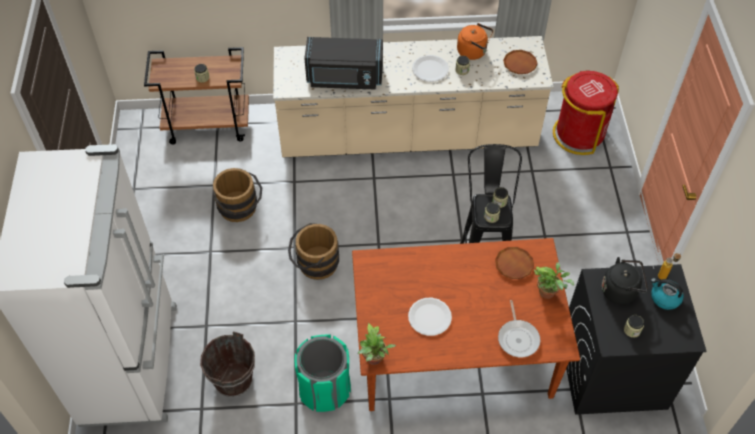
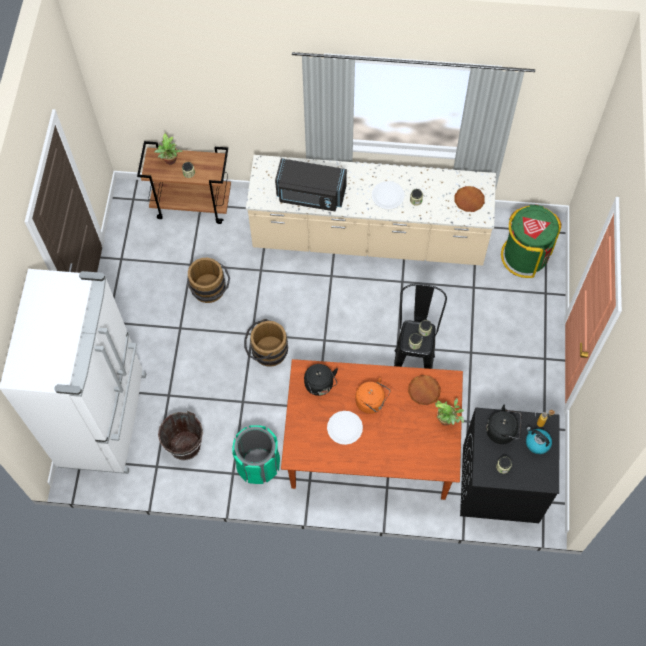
camera: 10 degrees right, 10 degrees up
potted plant [358,323,396,365] -> potted plant moved to [154,133,183,165]
orange kettle [457,23,493,60] -> orange kettle moved to [355,378,391,414]
frying pan [498,300,540,357] -> none
red trash can [553,71,619,155] -> green trash can [501,205,562,278]
none -> black kettle [304,364,338,396]

